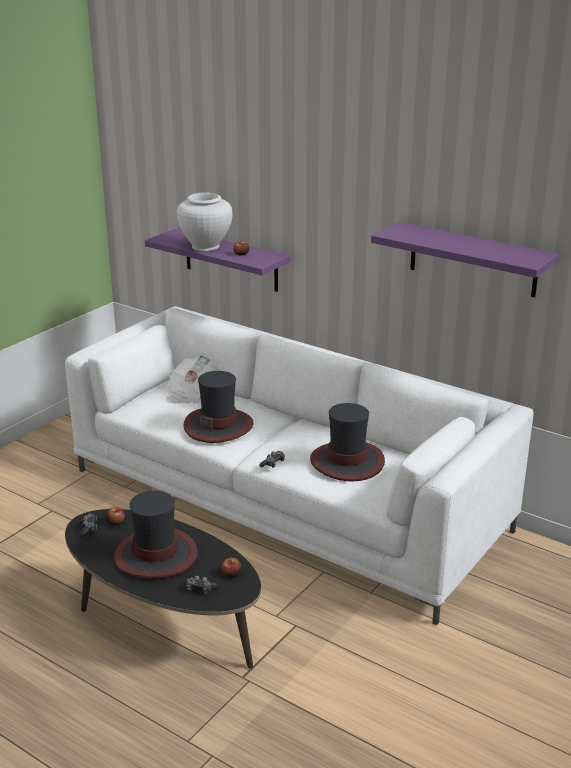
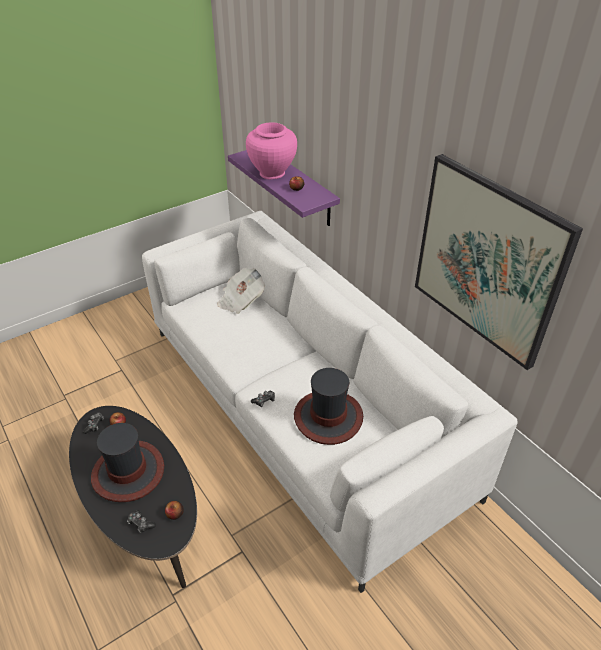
camera: 20 degrees right, 15 degrees up
white vase [177,192,233,251] -> pink vase [246,122,297,179]
hat [184,371,254,443] -> none
purple shelf [371,222,559,297] -> picture [415,154,583,370]

